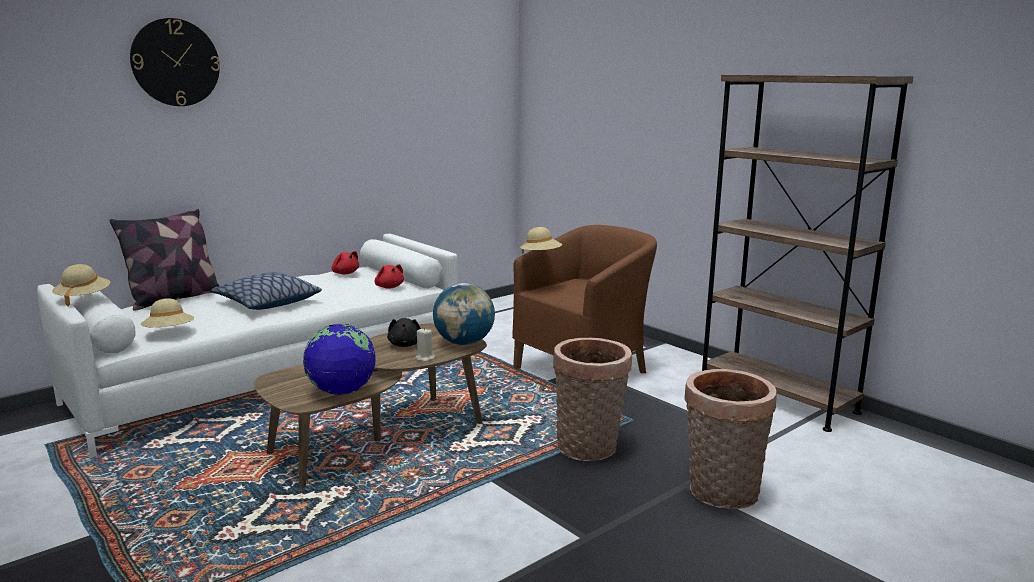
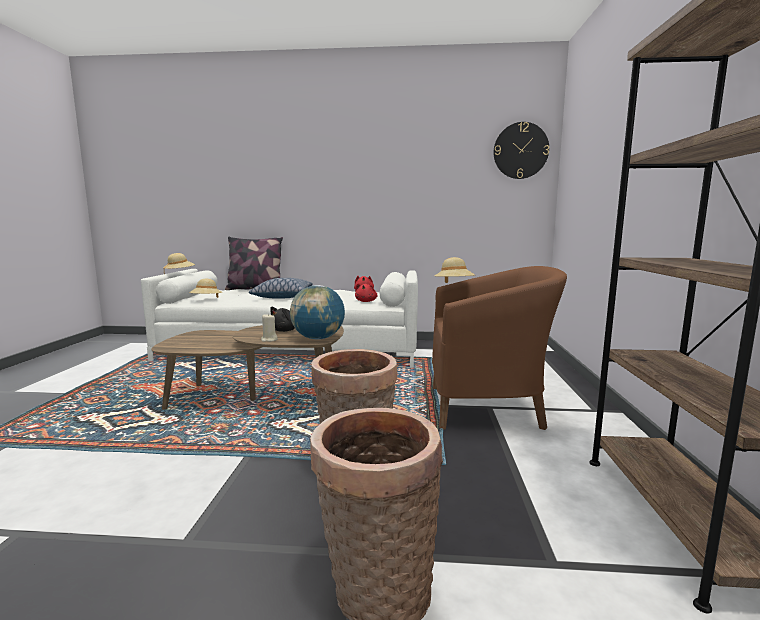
camera: 45 degrees right, 5 degrees down
wall clock [130,18,220,106] -> wall clock moved to [493,122,549,179]
globe [303,324,376,395] -> none

